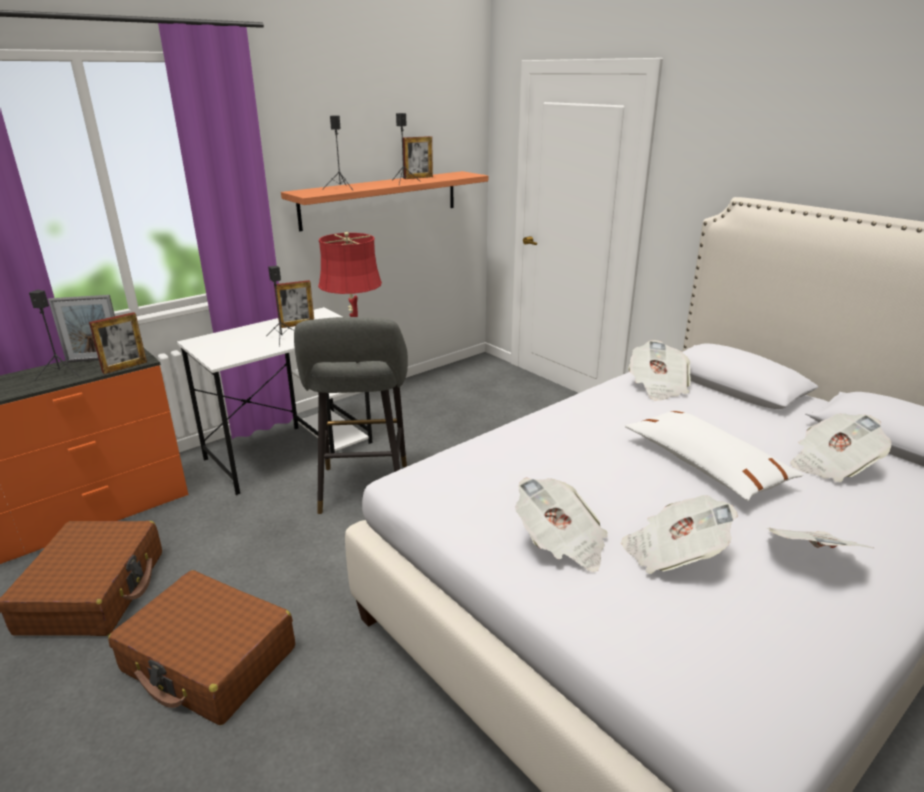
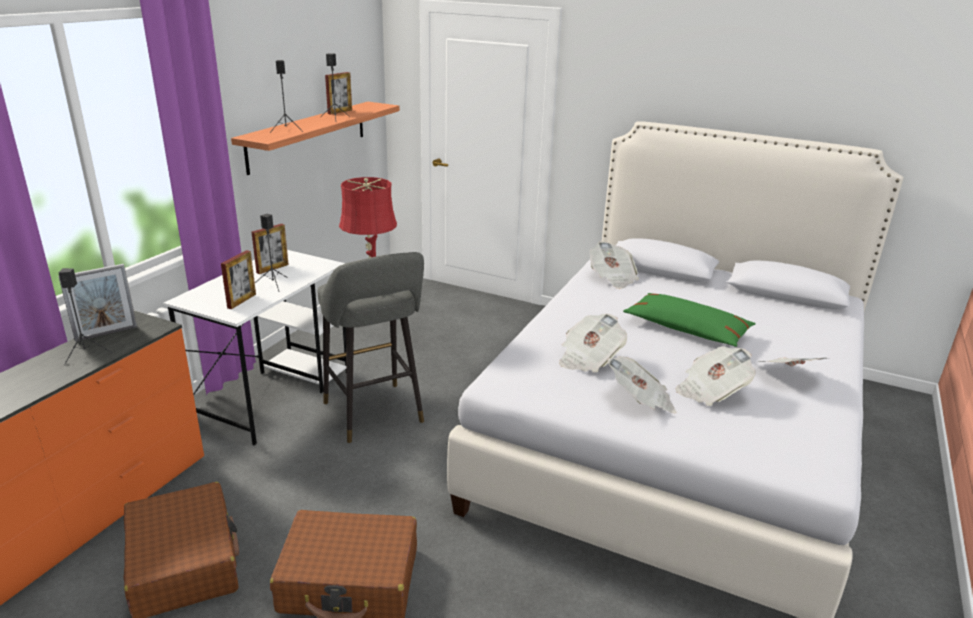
camera: 25 degrees left, 0 degrees up
picture frame [89,312,147,374] -> picture frame moved to [221,250,256,309]
white pillow [625,410,804,501] -> green pillow [623,293,756,347]
newspaper [791,413,891,482] -> newspaper moved to [559,314,627,373]

